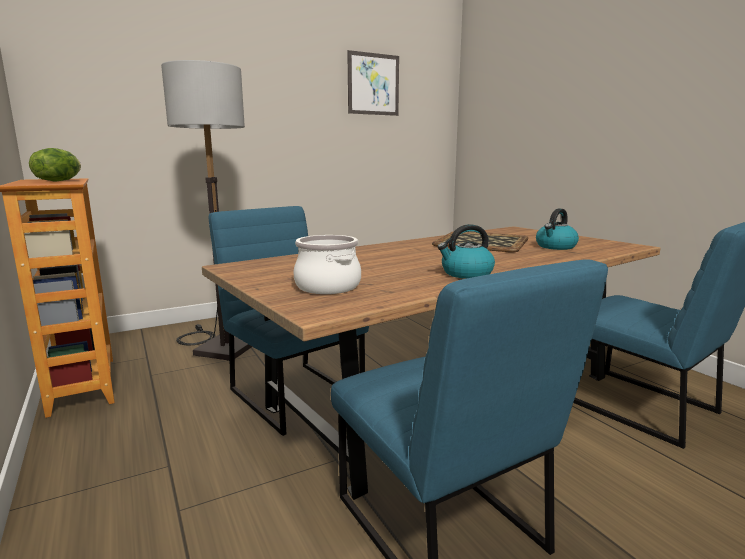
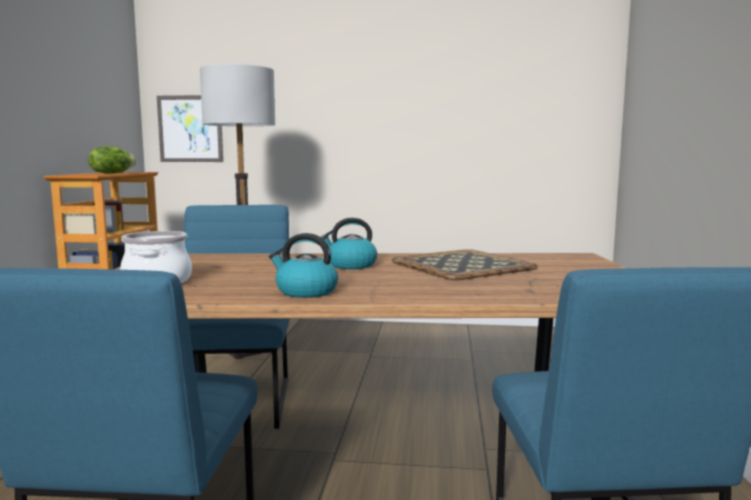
camera: 35 degrees right, 5 degrees down
picture [347,50,399,116] -> picture moved to [157,95,223,162]
kettle [536,209,579,250] -> kettle moved to [321,218,377,269]

